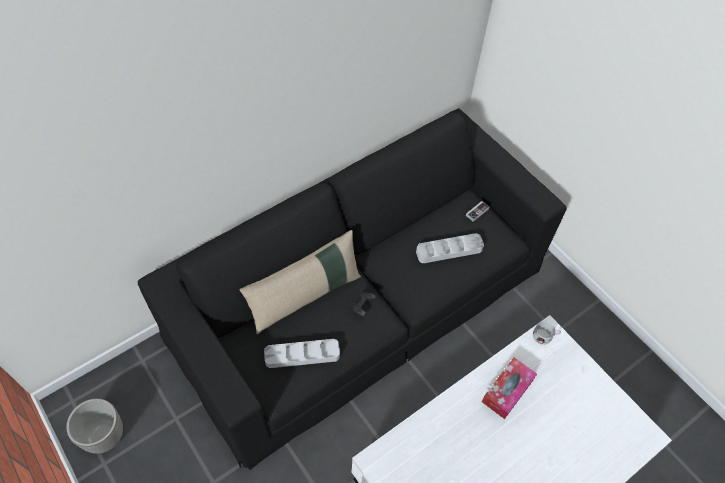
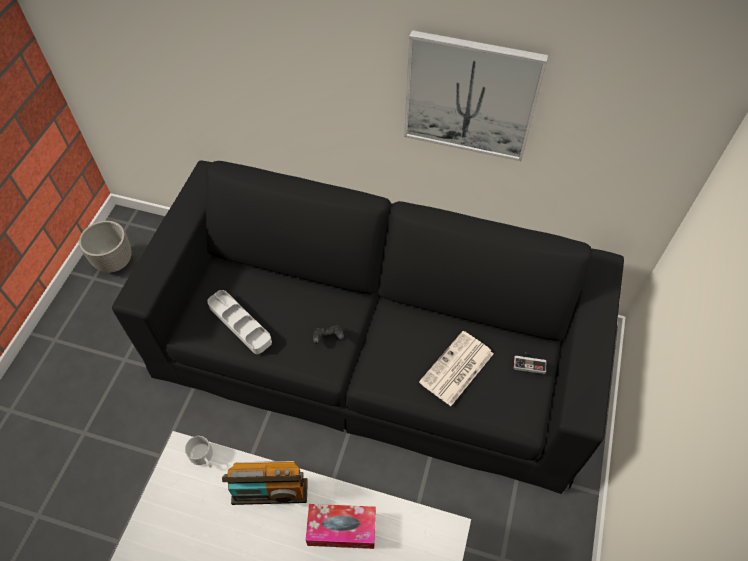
camera: 55 degrees right, 0 degrees up
beige pillow [240,230,361,334] -> none
grey tray [416,233,484,263] -> newspaper [419,331,494,406]
white mug [533,321,561,345] -> white mug moved to [185,436,213,468]
none -> radio [222,461,308,505]
none -> picture [404,30,548,161]

